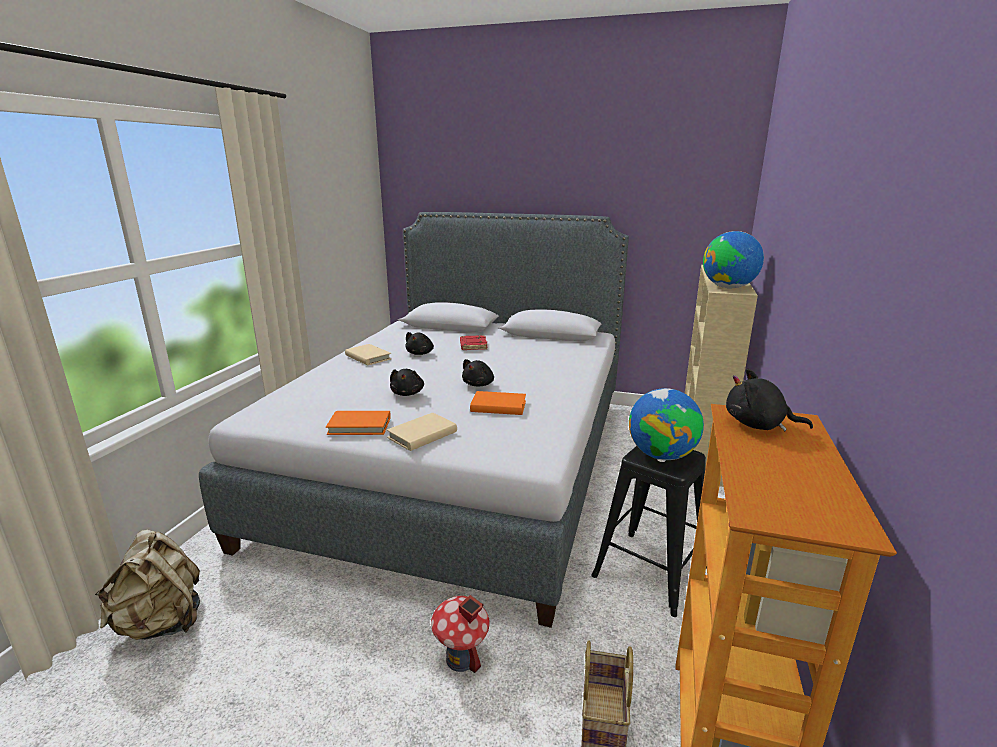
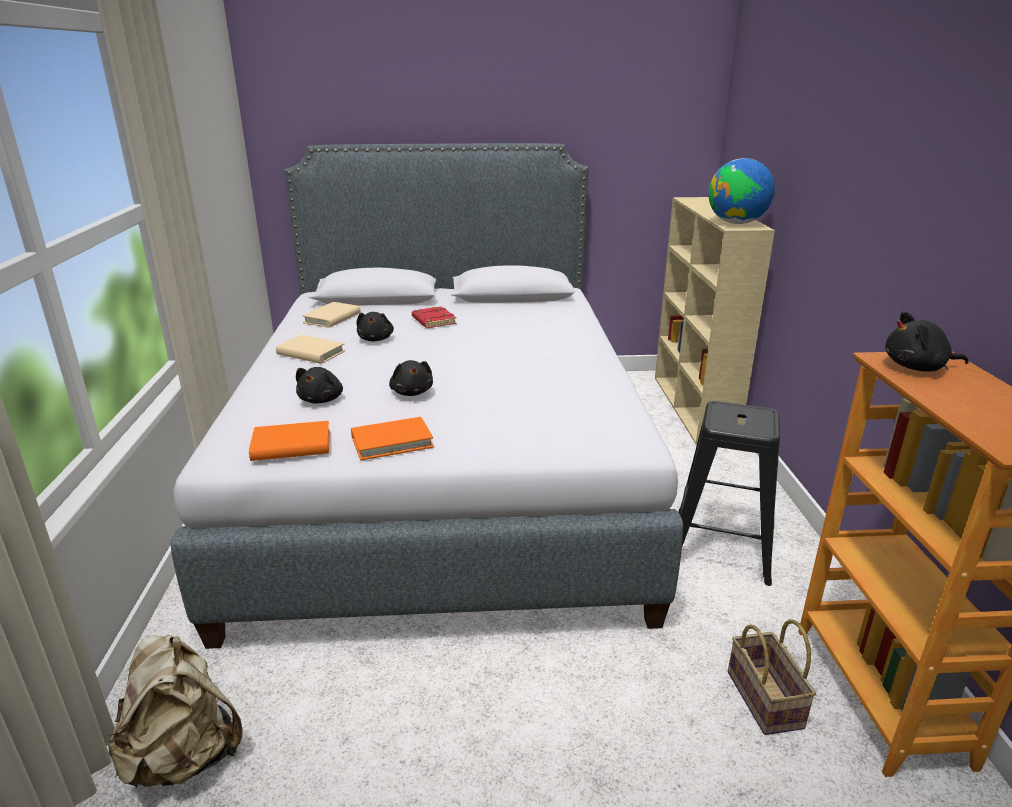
camera: 20 degrees left, 5 degrees up
beige book [387,413,457,451] -> beige book moved to [302,302,360,328]
toy house [431,595,490,673] -> none
black plush toy [462,359,494,386] -> black plush toy moved to [296,367,343,403]
orange book [470,391,526,415] -> orange book moved to [249,421,330,461]
globe [629,388,704,460] -> none

